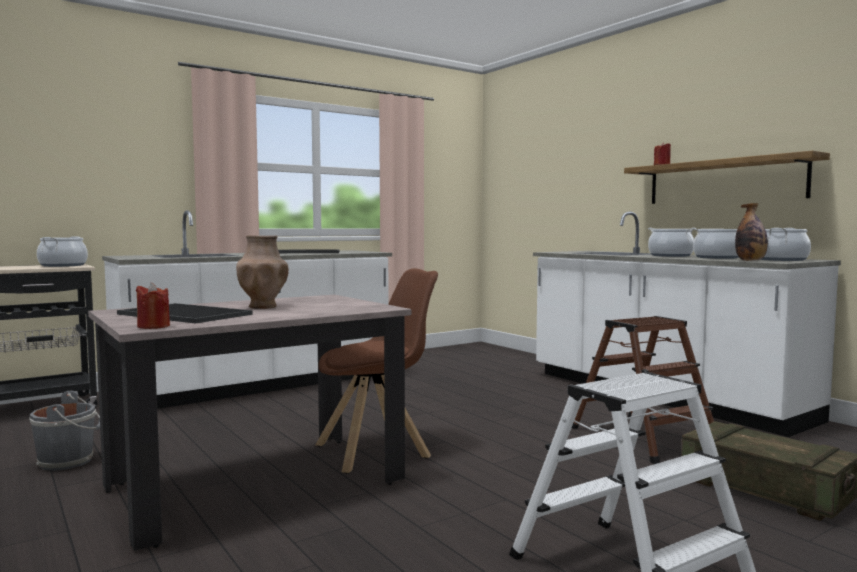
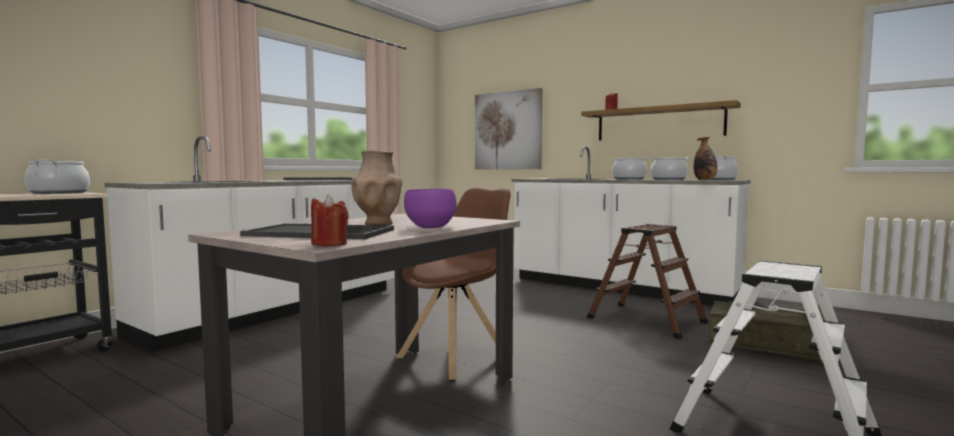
camera: 20 degrees left, 0 degrees up
grey bucket [29,391,100,471] -> none
none -> purple bowl [404,189,457,228]
none -> picture [475,88,542,170]

